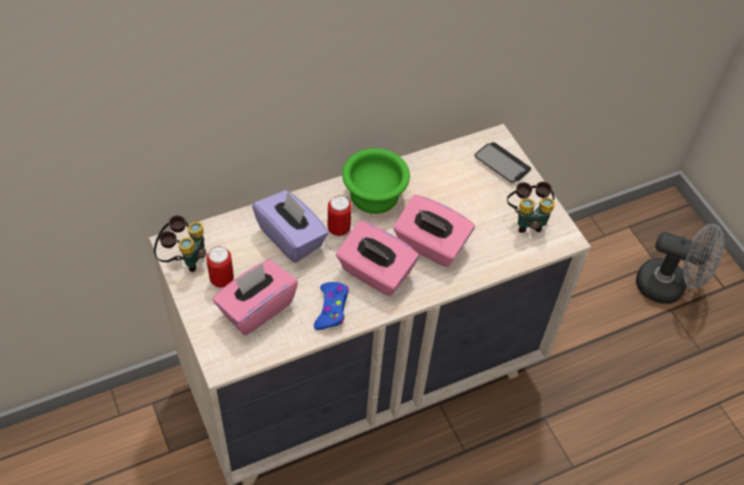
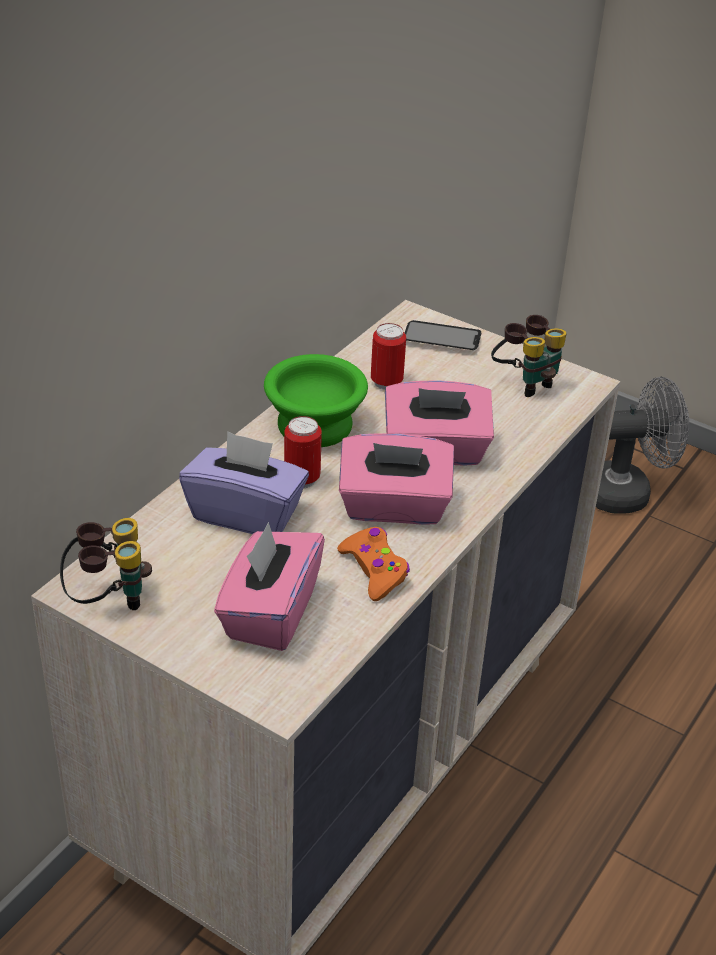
camera: 30 degrees left, 15 degrees down
can [207,246,234,288] -> can moved to [371,323,406,390]
blue game controller [314,282,349,330] -> orange game controller [337,527,410,601]

